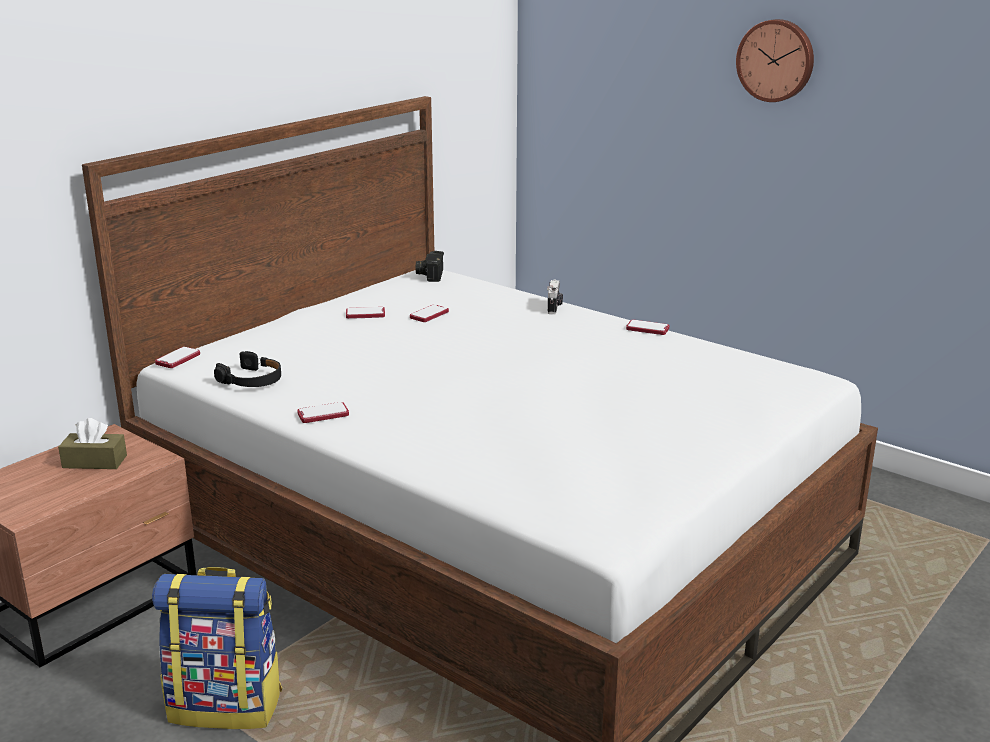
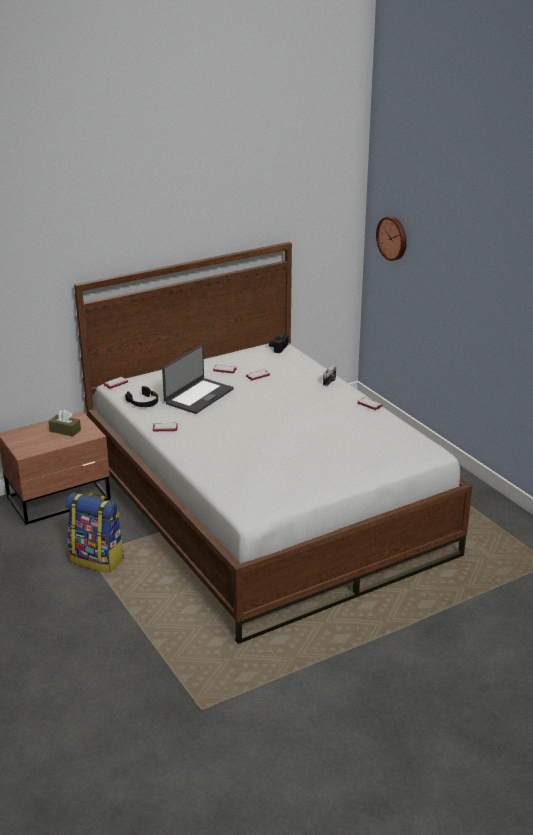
camera: 20 degrees right, 5 degrees up
wall clock [736,19,814,102] -> wall clock moved to [376,216,407,261]
none -> laptop [162,345,234,414]

